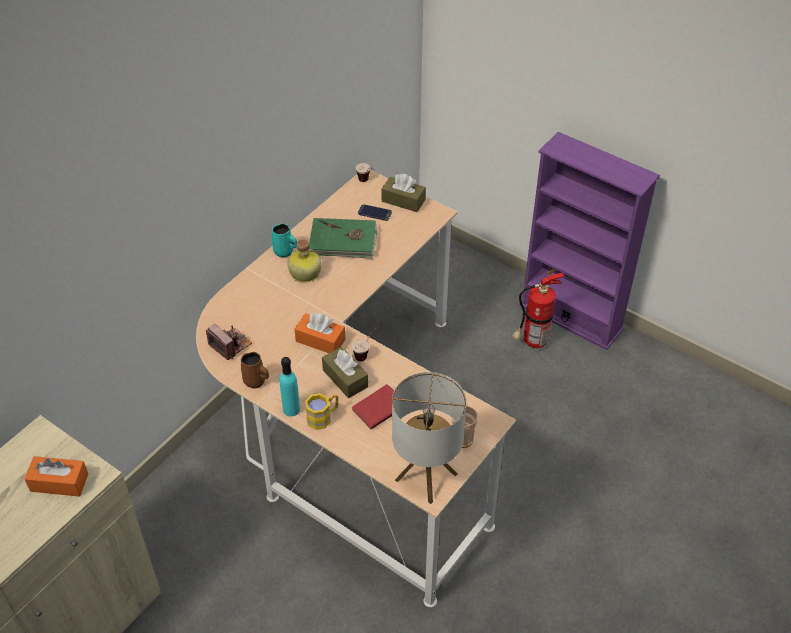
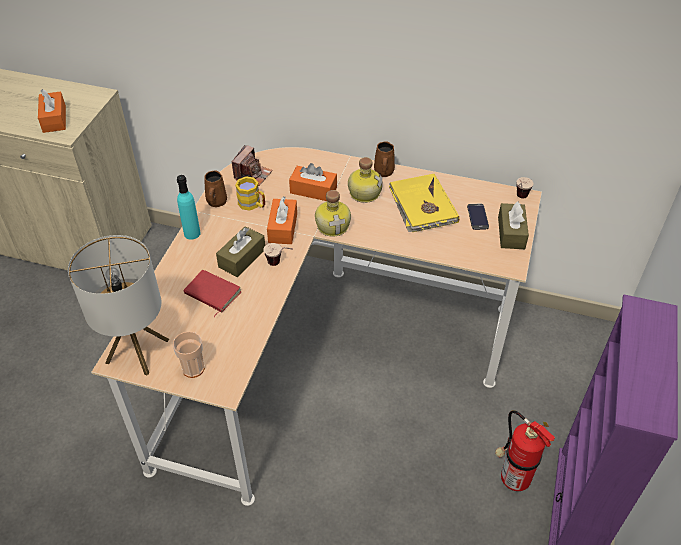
camera: 70 degrees right, 0 degrees up
turquoise mug [272,223,297,258] -> brown mug [374,141,395,177]
yellow mug [305,393,338,430] -> yellow mug moved to [235,177,265,211]
green book [309,218,378,259] -> yellow book [389,173,460,232]
none -> orange tissue box [289,163,337,201]
none -> bottle [315,190,351,237]

